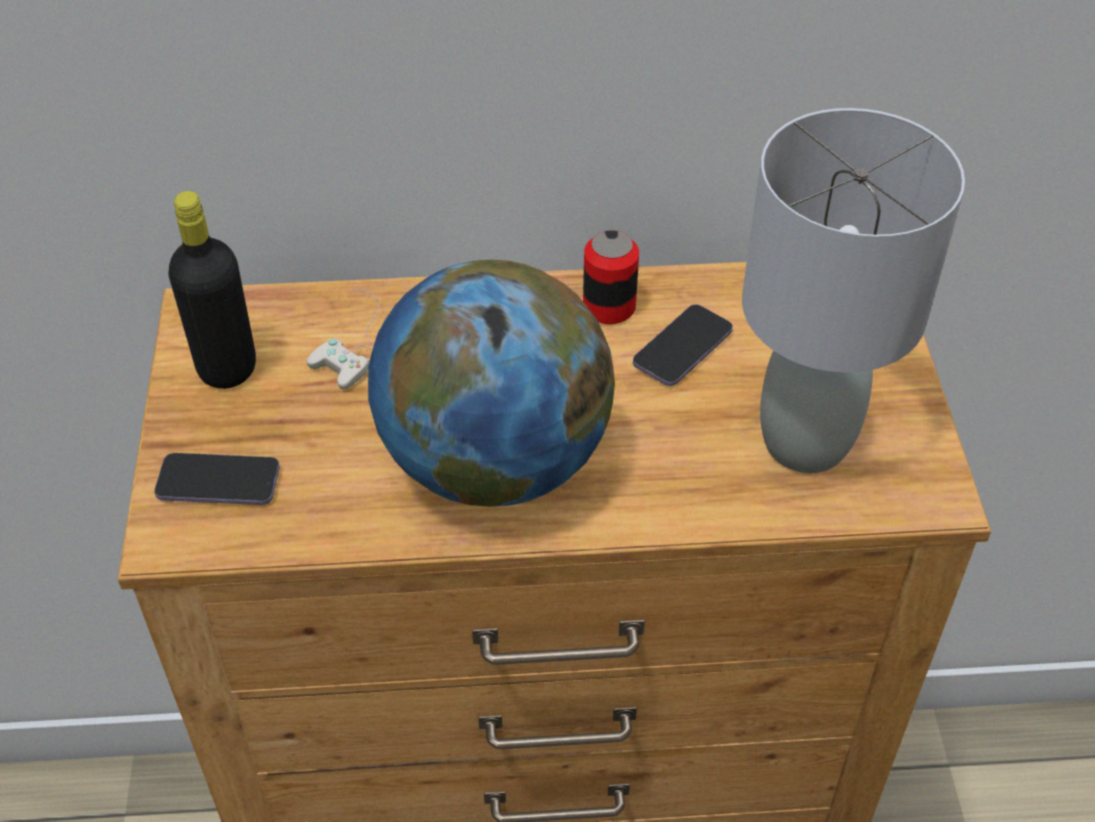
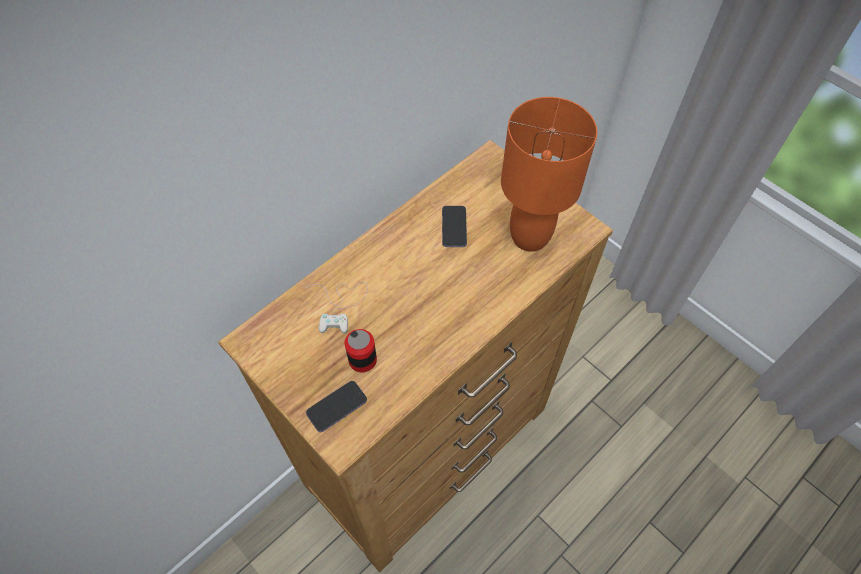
camera: 40 degrees left, 10 degrees up
black bottle [169,191,256,389] -> none
globe [368,260,615,507] -> none
can [583,230,639,324] -> can moved to [345,329,377,372]
grey table lamp [742,108,965,473] -> orange table lamp [501,97,597,252]

